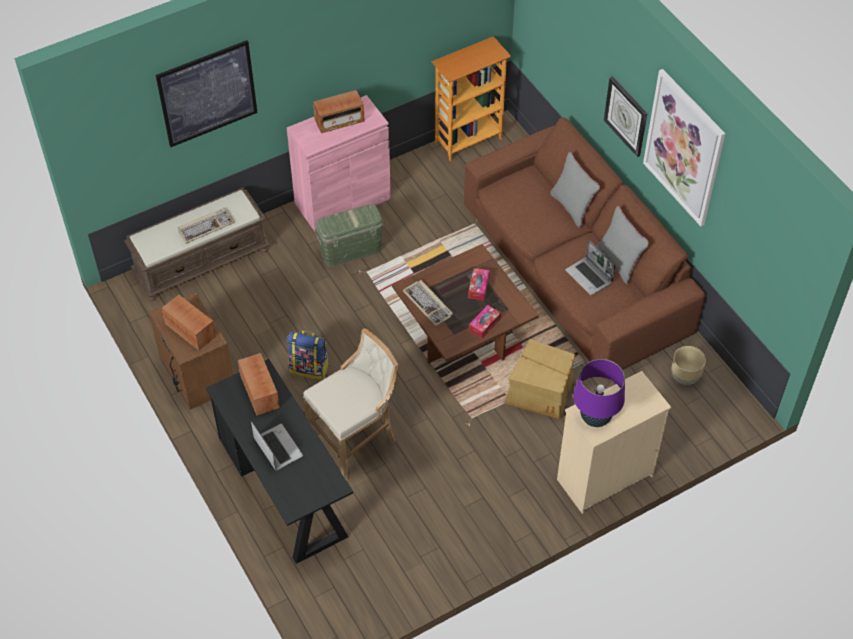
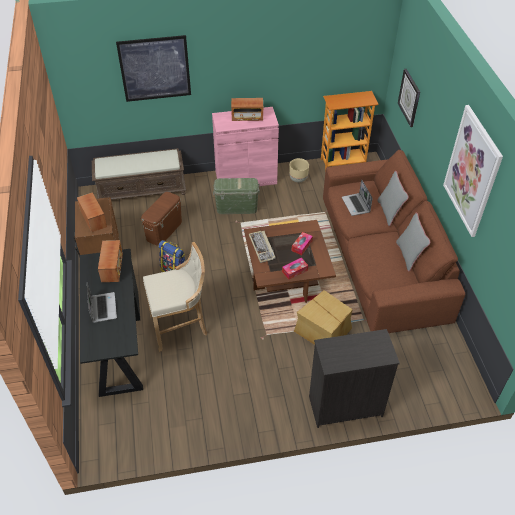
camera: 20 degrees right, 5 degrees down
keyboard [178,208,235,244] -> none
beige dresser [557,371,671,514] -> black dresser [309,329,400,428]
laptop [565,240,615,296] -> laptop moved to [342,180,373,216]
purple table lamp [573,359,625,427] -> none
wall clock [604,76,647,157] -> wall clock moved to [398,69,420,127]
beige planter [672,346,706,385] -> beige planter moved to [289,158,309,183]
none -> brown storage box [141,192,182,246]

